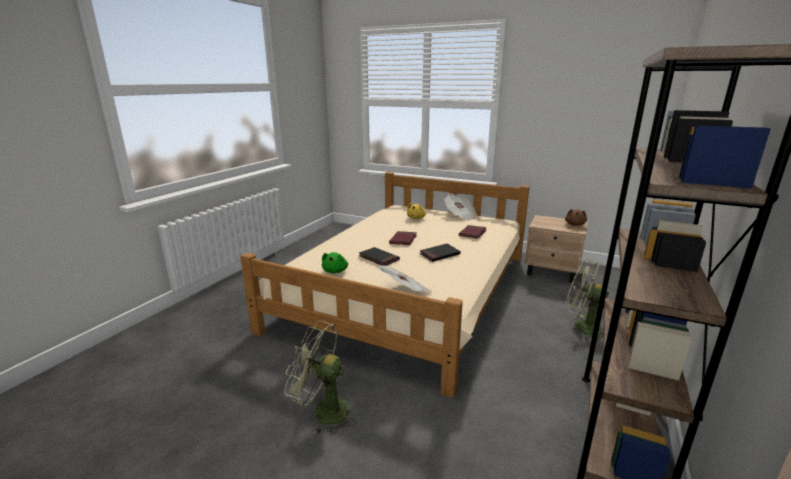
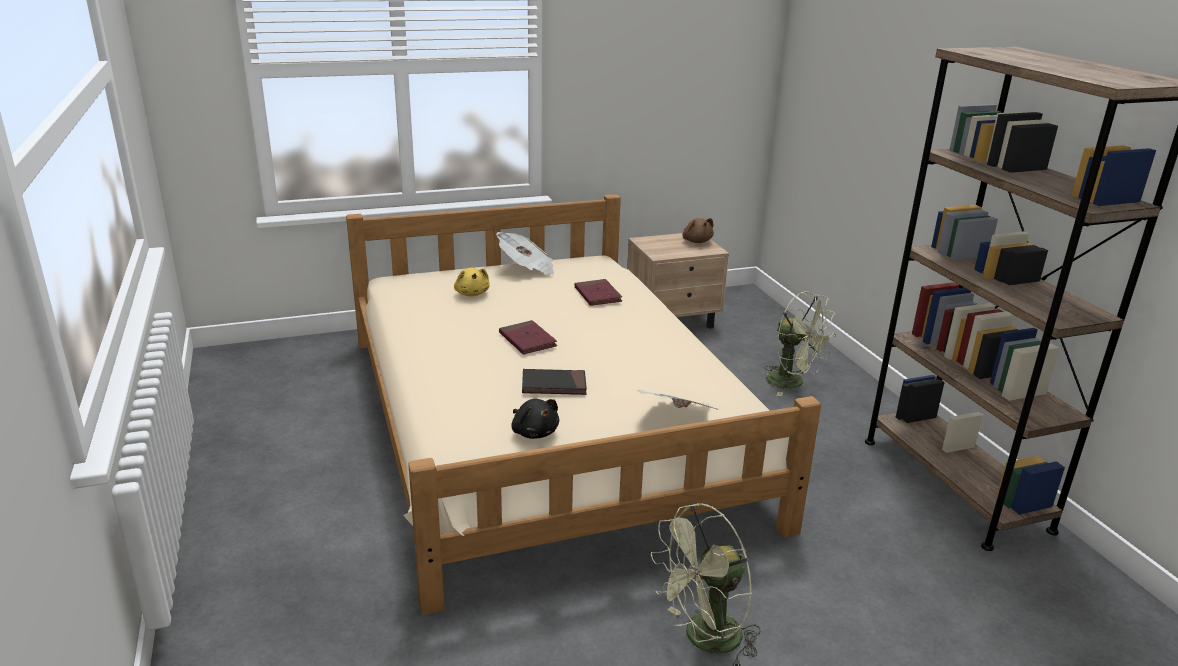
camera: 45 degrees left, 5 degrees up
green plush toy [322,252,348,273] -> black plush toy [511,399,559,439]
black book [420,243,461,262] -> none
green fan [565,259,609,341] -> green fan turned 120 degrees counterclockwise [764,291,836,396]

